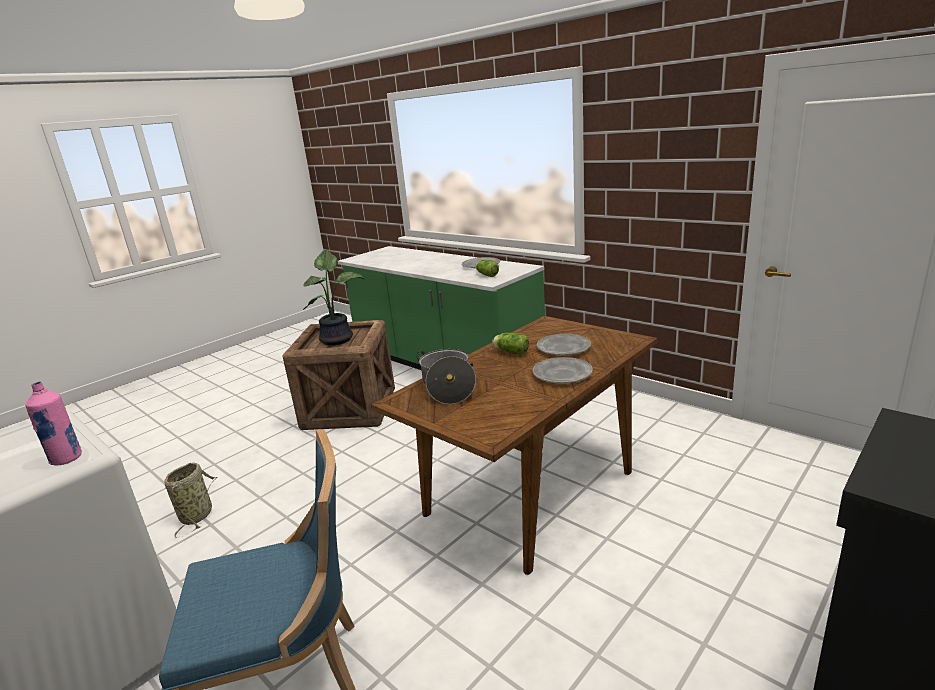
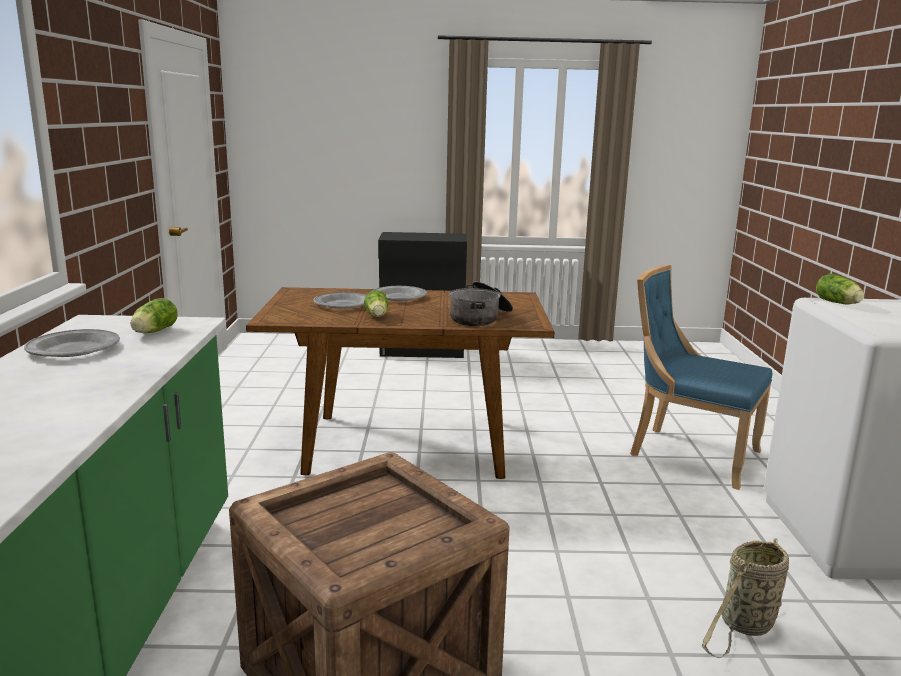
camera: 135 degrees left, 5 degrees down
pink bottle [25,382,82,465] -> lettuce [816,274,864,304]
potted plant [303,250,364,346] -> none

